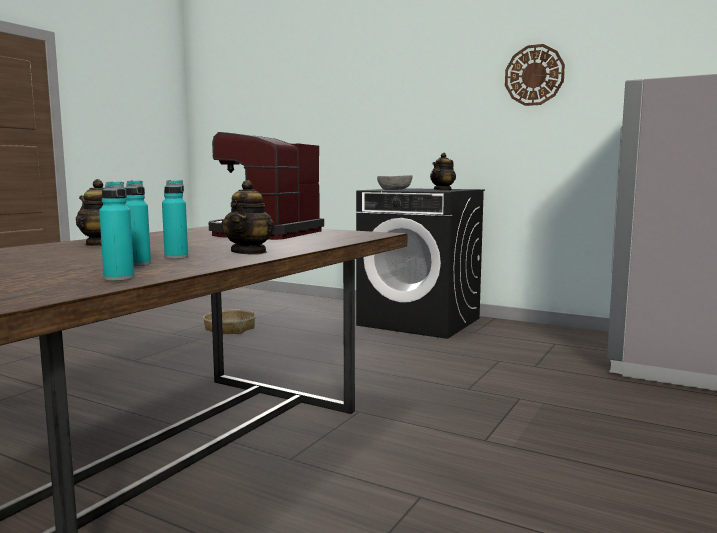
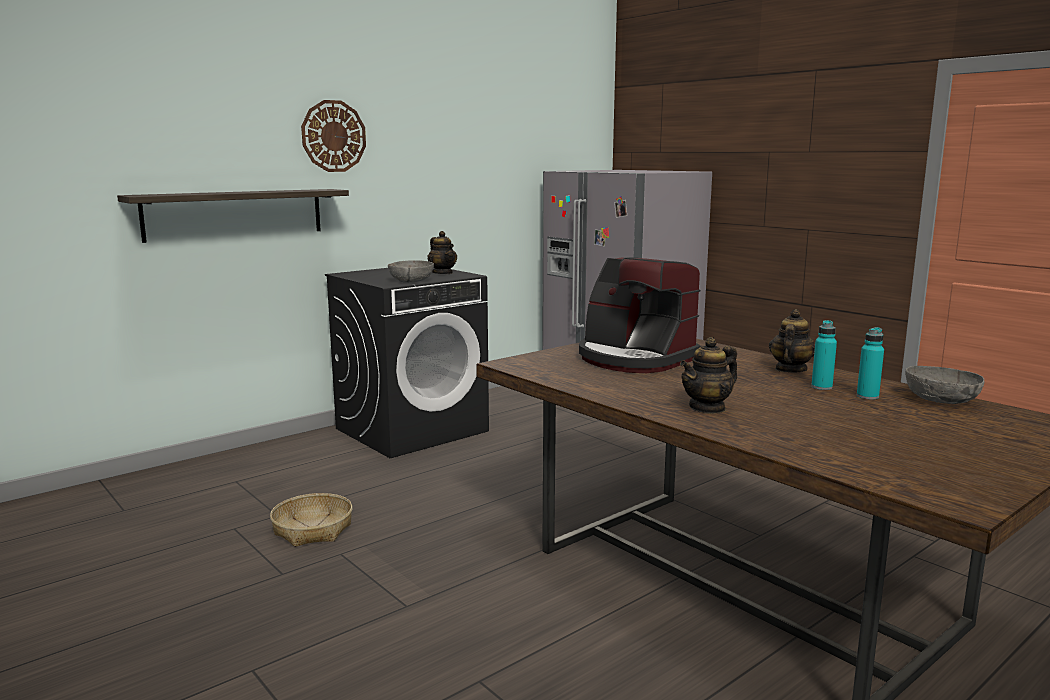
camera: 70 degrees left, 5 degrees up
turquoise bottle [99,182,134,281] -> grey bowl [905,366,985,404]
teapot [221,180,275,254] -> teapot turned 90 degrees counterclockwise [769,309,815,372]
wall clock [505,44,565,106] -> wall clock moved to [301,100,366,172]
none -> shelf [117,189,349,243]

